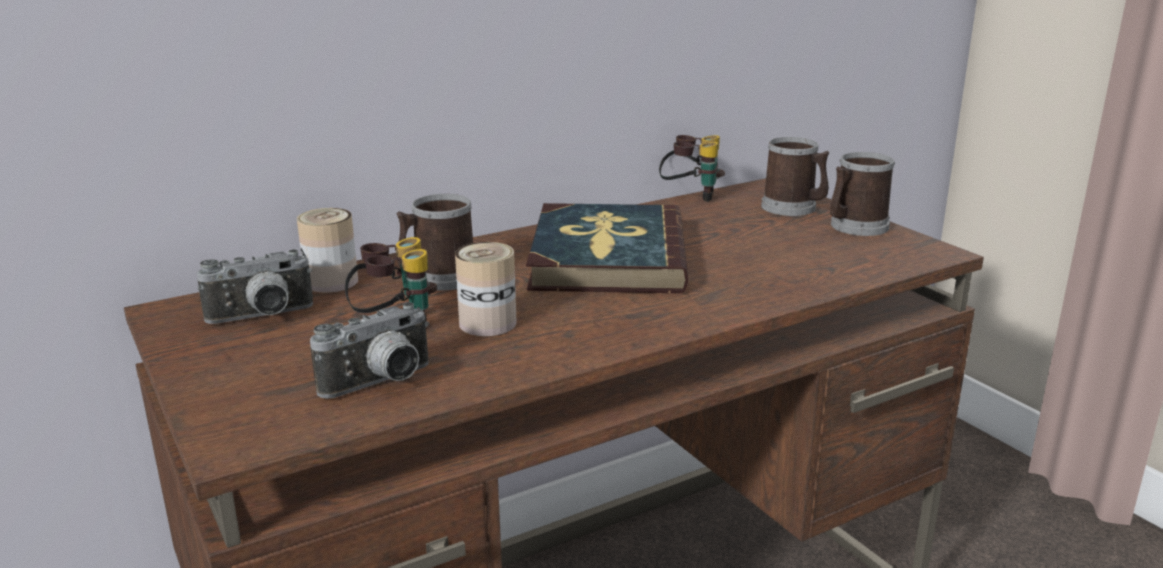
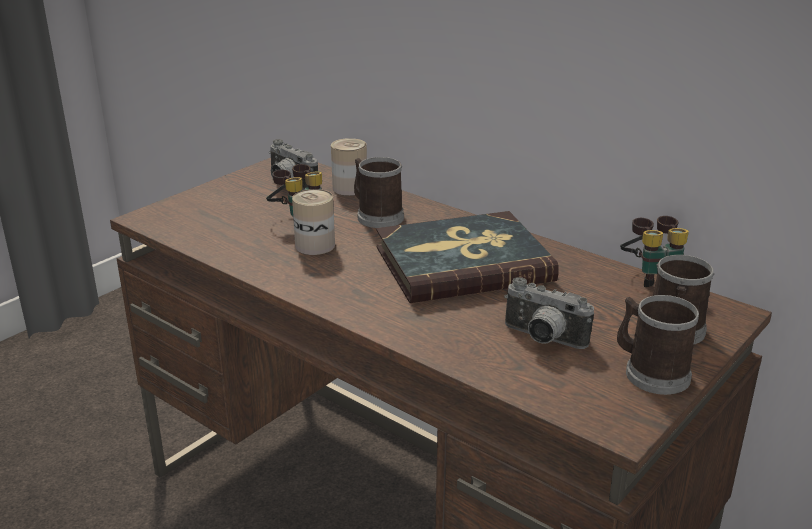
camera: 70 degrees right, 5 degrees up
camera [310,302,430,399] -> camera moved to [504,277,594,349]

